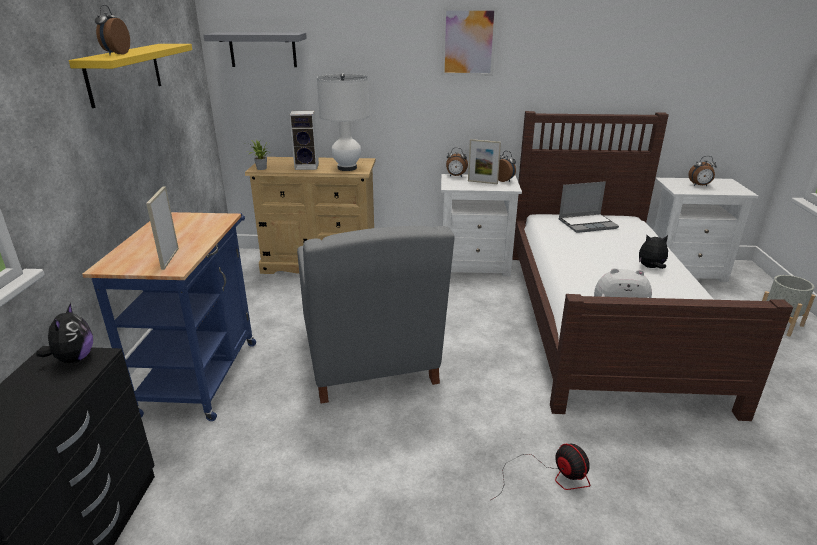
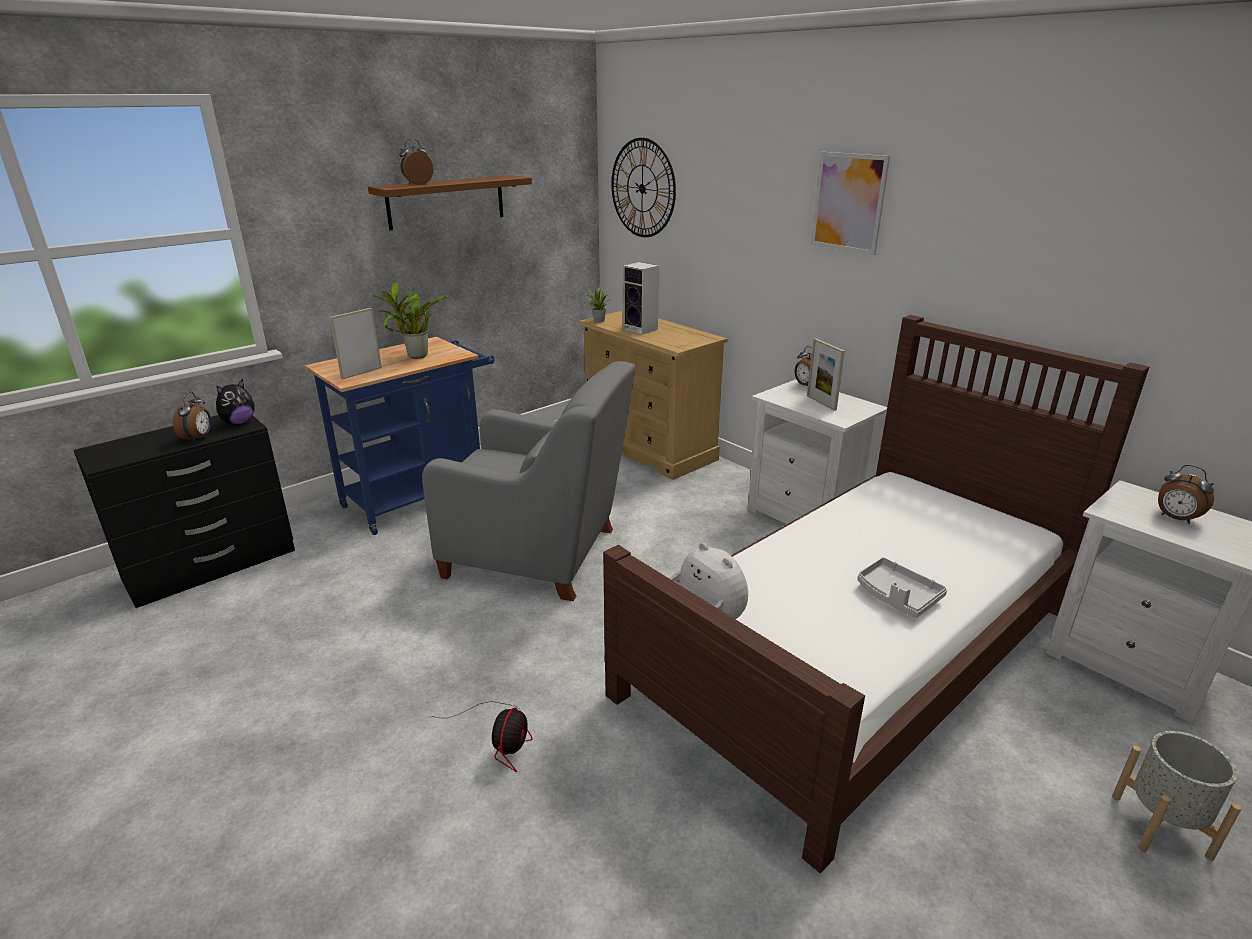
camera: 45 degrees right, 0 degrees up
yellow shelf [69,44,192,108] -> brown shelf [368,175,532,230]
grey shelf [203,32,307,67] -> wall clock [611,138,676,237]
grey armchair [297,226,455,404] -> grey armchair turned 105 degrees counterclockwise [422,361,636,601]
white table lamp [317,73,370,171] -> none
alarm clock [498,151,516,182] -> alarm clock moved to [173,392,211,443]
laptop [558,181,619,233] -> none
plush toy [639,235,668,269] -> grey tray [857,557,947,618]
none -> potted plant [373,282,448,359]

